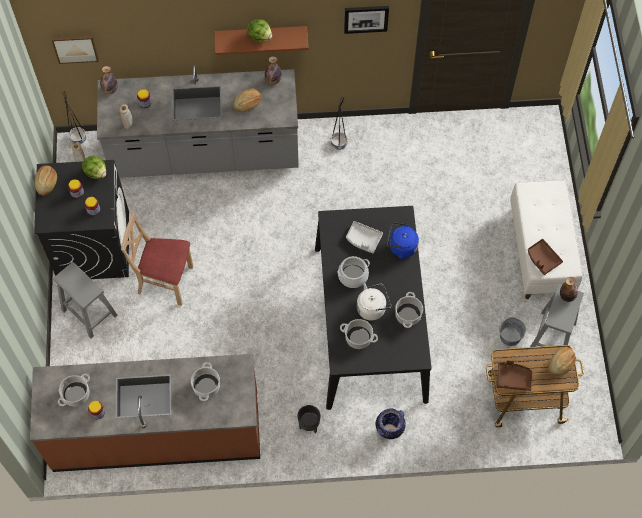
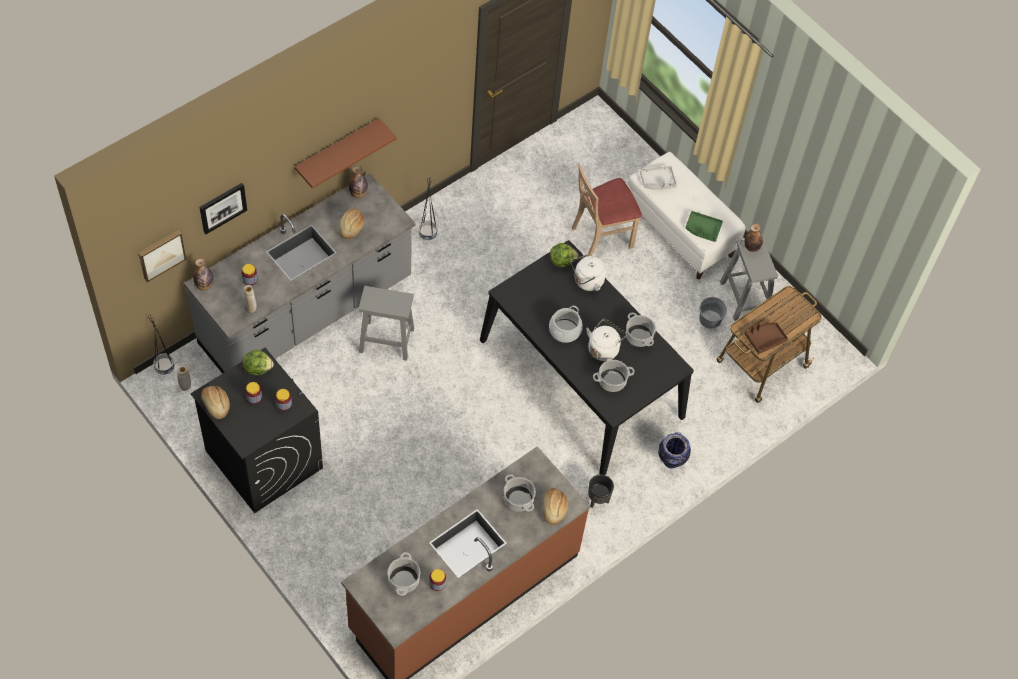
camera: 40 degrees left, 5 degrees down
grey stool [53,262,118,339] -> grey stool moved to [359,286,414,361]
beige chair [121,213,193,306] -> beige chair moved to [572,164,642,257]
lettuce [247,19,272,42] -> lettuce moved to [550,243,579,267]
picture [344,6,389,34] -> picture moved to [200,183,247,234]
grey tray [346,221,383,254] -> grey tray moved to [640,166,677,190]
blue kettle [387,222,419,259] -> white kettle [571,255,606,291]
brown tray [528,239,563,275] -> green tray [686,211,723,242]
bread [549,347,576,376] -> bread moved to [543,488,568,525]

